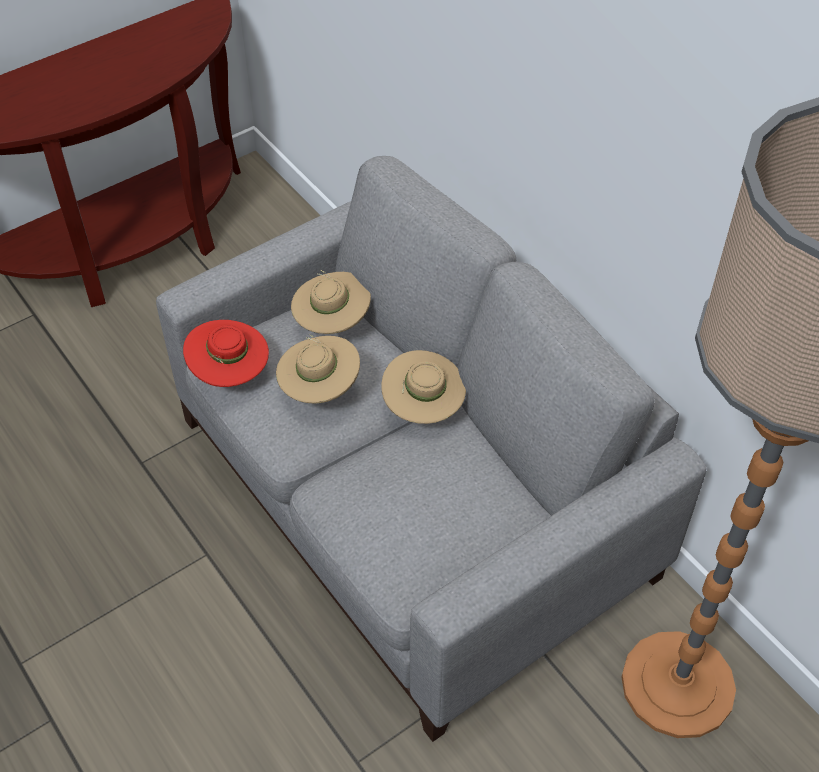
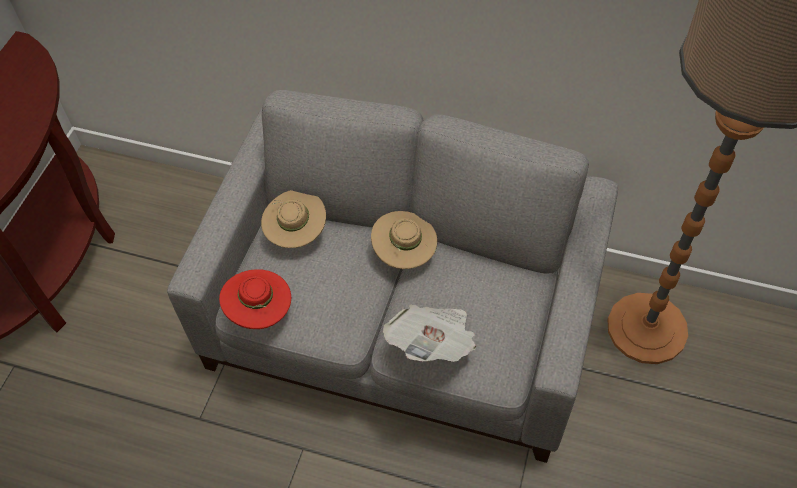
camera: 35 degrees left, 5 degrees up
beige hat [276,334,360,403] -> none
none -> newspaper [383,305,476,362]

